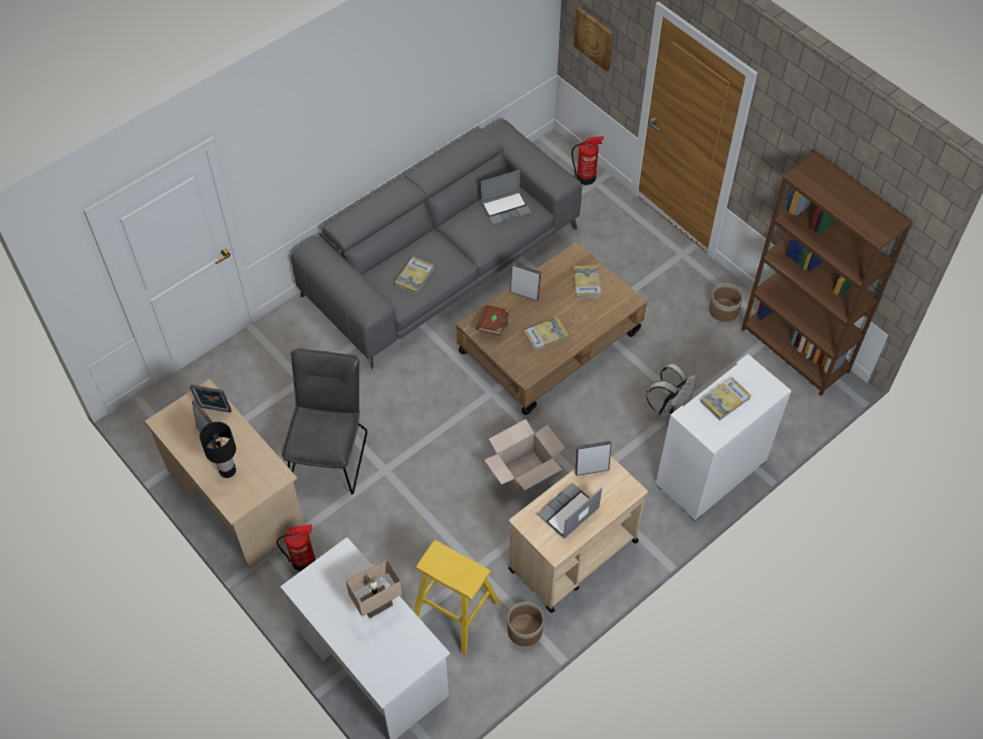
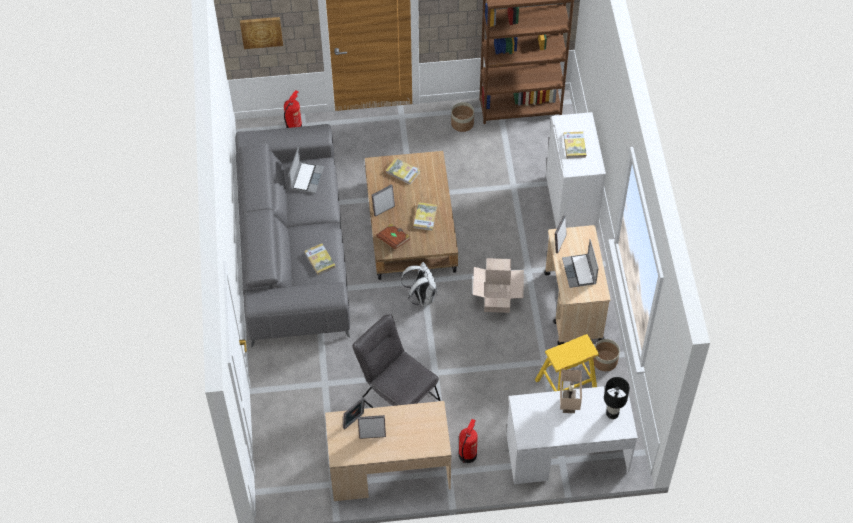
camera: 55 degrees left, 0 degrees up
black table lamp [200,422,236,478] -> black table lamp moved to [604,377,630,419]
white backpack [646,364,697,422] -> white backpack moved to [401,262,437,306]

